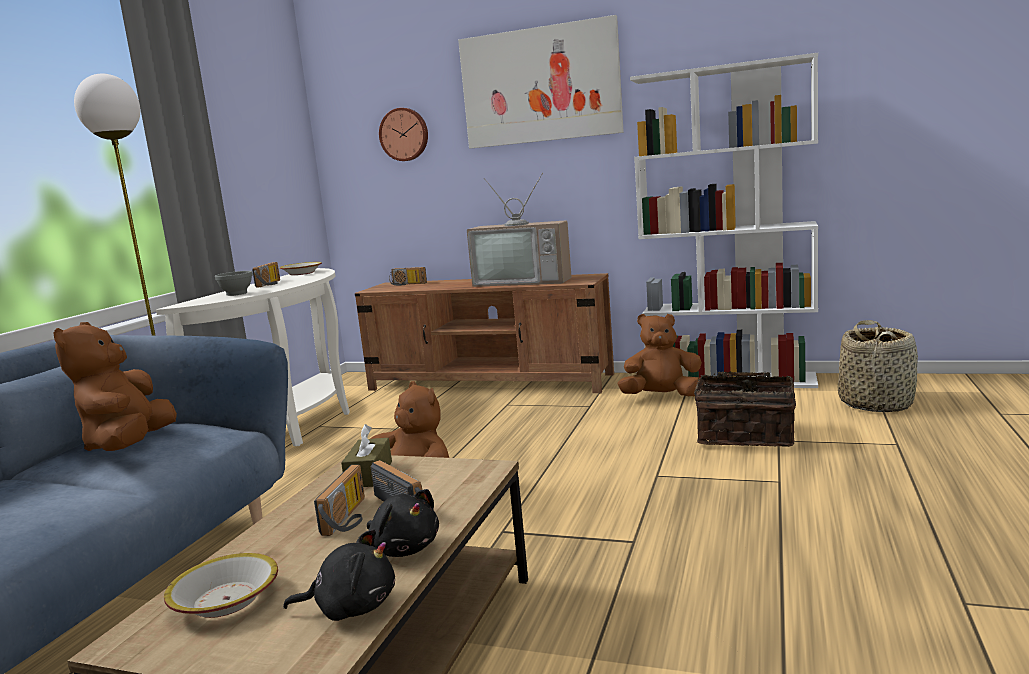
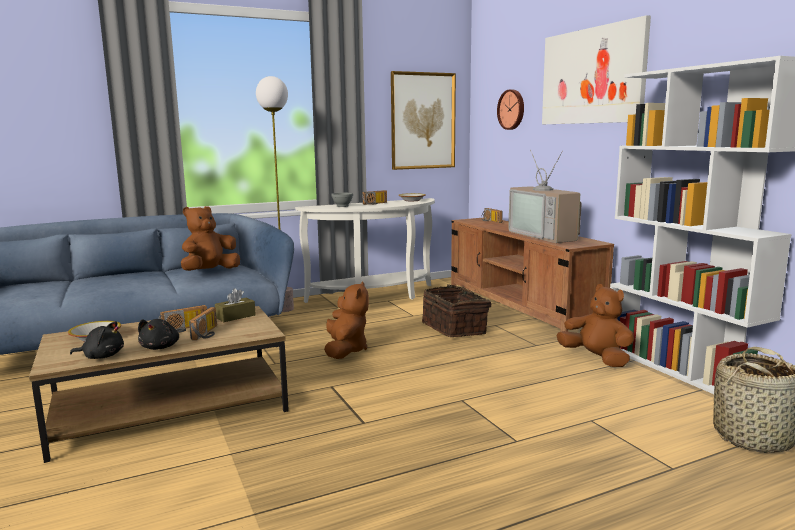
camera: 45 degrees right, 0 degrees up
black plush toy [283,529,395,621] -> black plush toy turned 45 degrees counterclockwise [70,321,124,359]
basket [694,371,796,447] -> basket moved to [422,284,491,337]
none -> picture [391,71,456,170]

